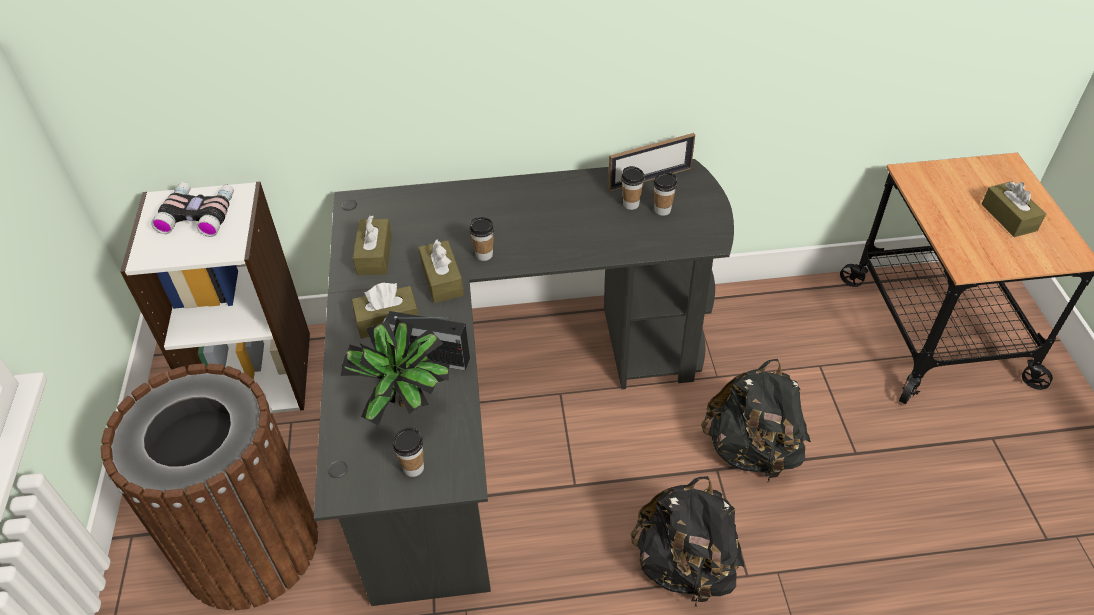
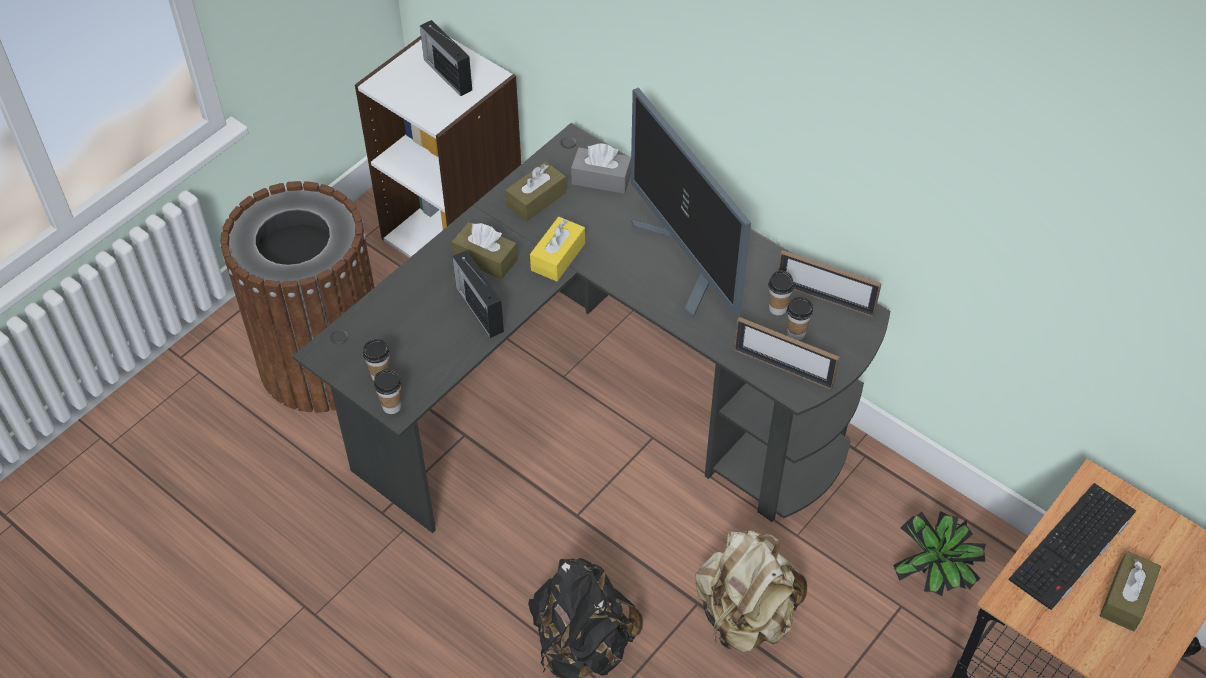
camera: 45 degrees right, 5 degrees up
binoculars [151,182,234,237] -> radio [420,20,472,96]
potted plant [341,319,450,426] -> potted plant moved to [893,511,986,596]
brown tissue box [418,240,464,303] -> yellow tissue box [530,217,585,281]
cup [469,217,494,261] -> cup moved to [374,369,401,414]
black backpack [701,359,811,481] -> beige backpack [695,529,807,652]
none -> grey tissue box [571,143,631,194]
none -> monitor [631,88,751,318]
none -> picture frame [734,317,840,390]
none -> keyboard [1009,483,1136,611]

